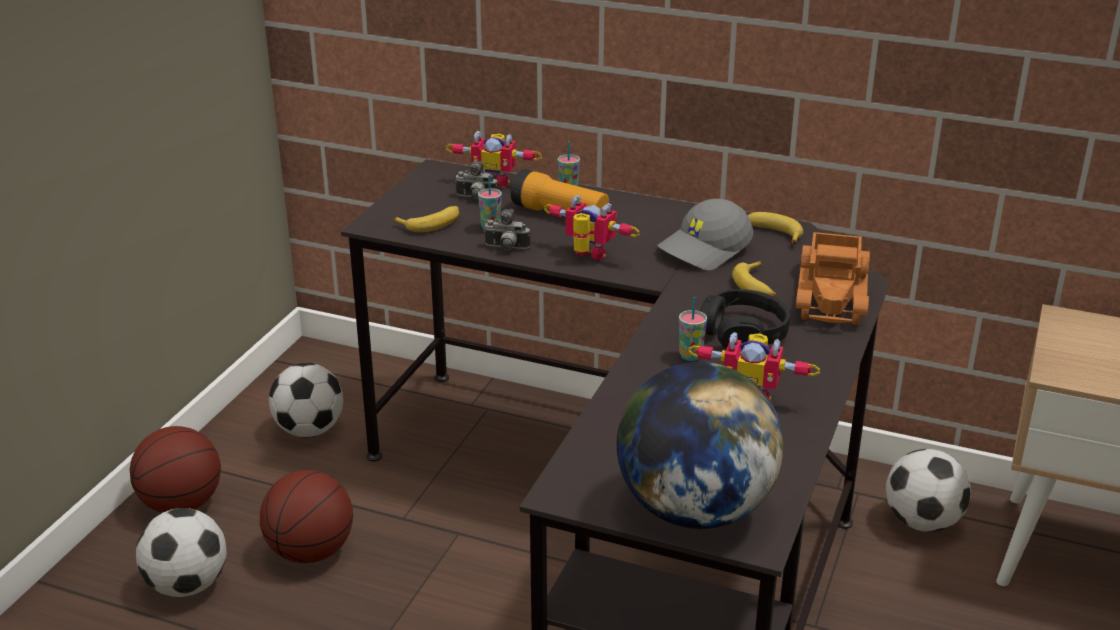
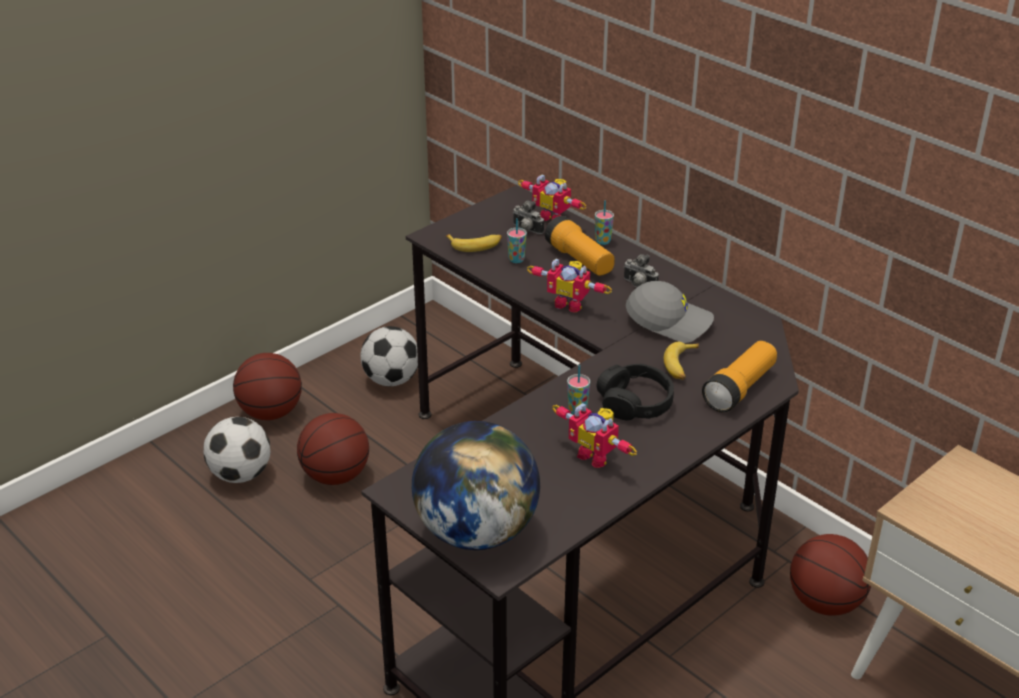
camera: 25 degrees right, 5 degrees up
camera [484,209,530,250] -> camera moved to [623,254,659,287]
toy robot [544,195,640,260] -> toy robot turned 150 degrees clockwise [527,259,612,313]
grey cap [657,199,754,270] -> grey cap turned 150 degrees counterclockwise [626,281,714,343]
banana [748,212,803,244] -> none
toy truck [796,232,870,325] -> flashlight [702,341,777,413]
football [886,449,971,532] -> basketball [790,534,871,616]

